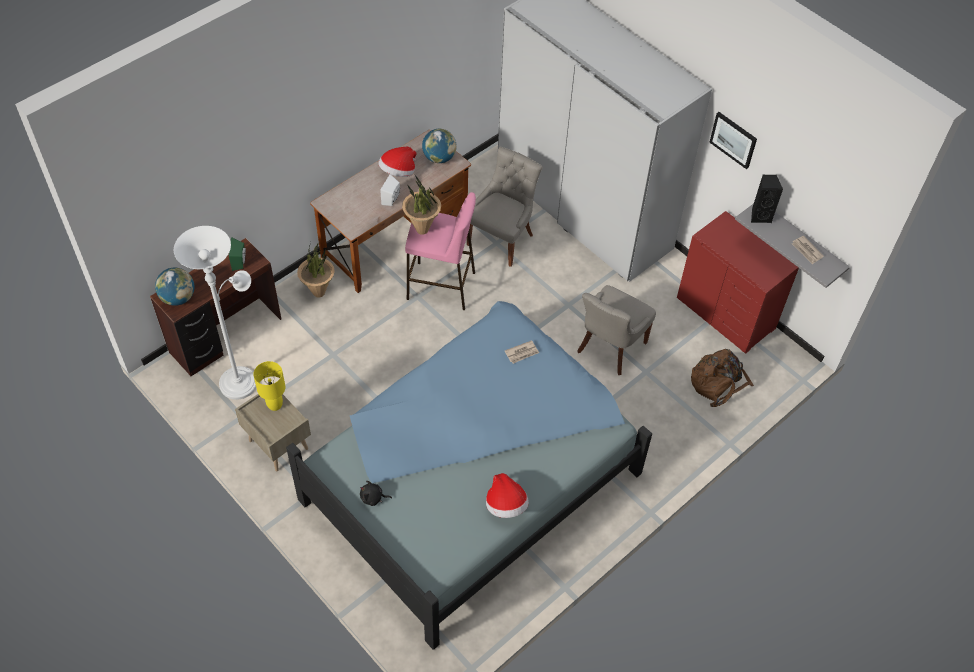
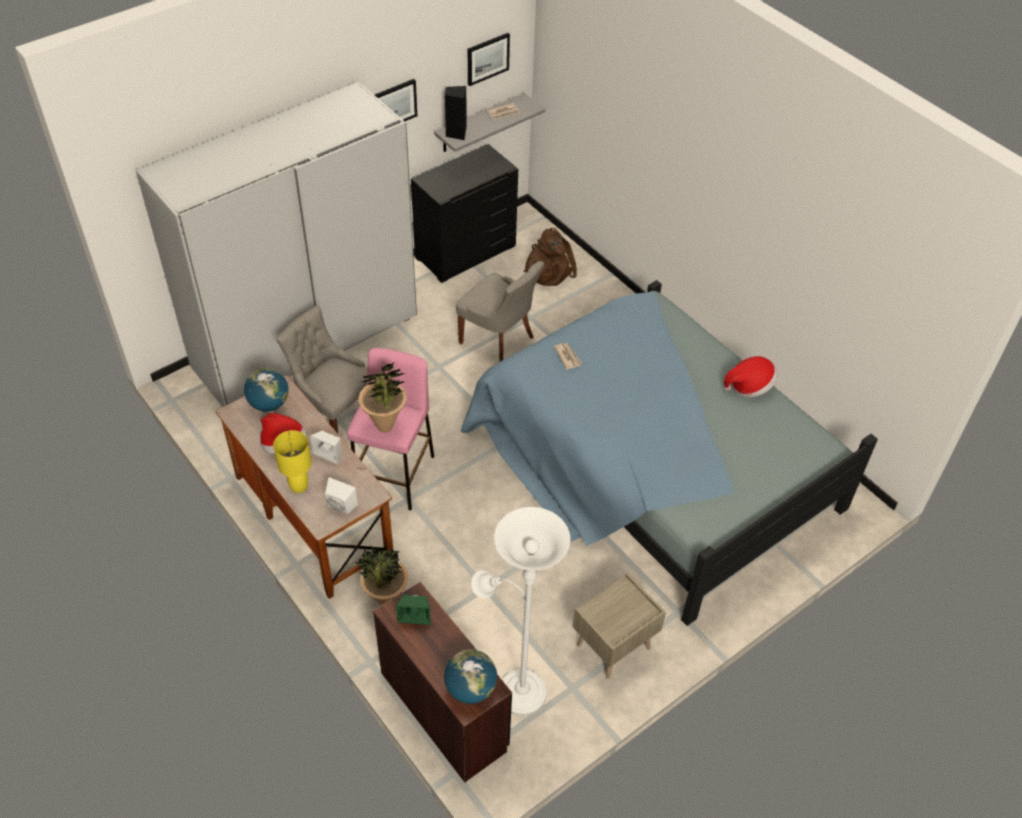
camera: 85 degrees left, 5 degrees down
yellow table lamp [253,361,285,411] -> yellow table lamp moved to [273,430,312,493]
black plush toy [360,481,392,506] -> none
red dresser [677,211,799,354] -> black dresser [411,144,518,283]
none -> white speaker [325,477,358,514]
none -> picture [468,33,510,86]

